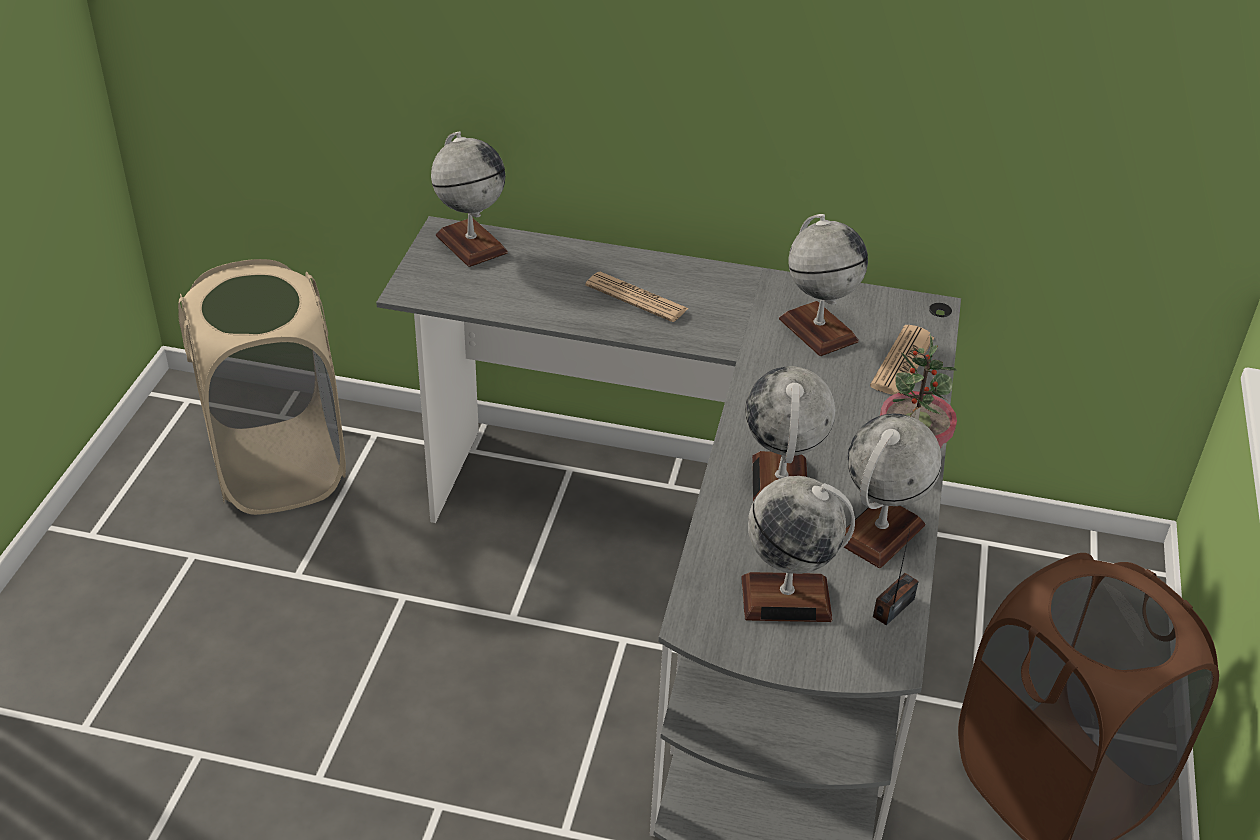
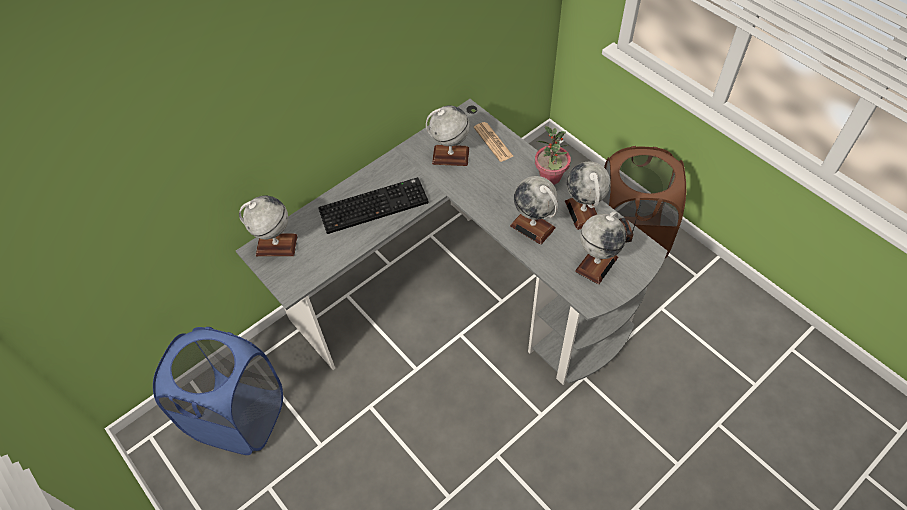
camera: 50 degrees left, 15 degrees up
beige laundry basket [178,259,346,515] -> blue laundry basket [153,327,283,455]
newspaper [585,272,689,322] -> keyboard [318,177,429,234]

